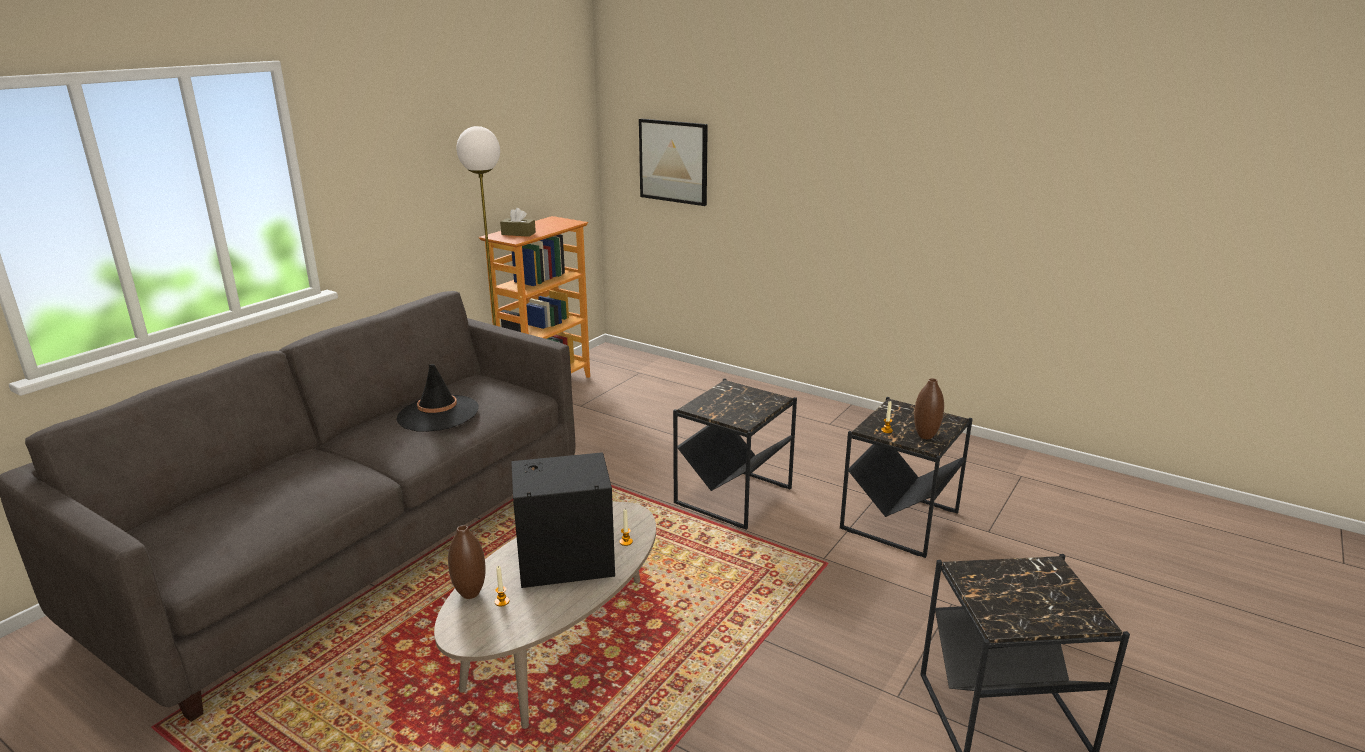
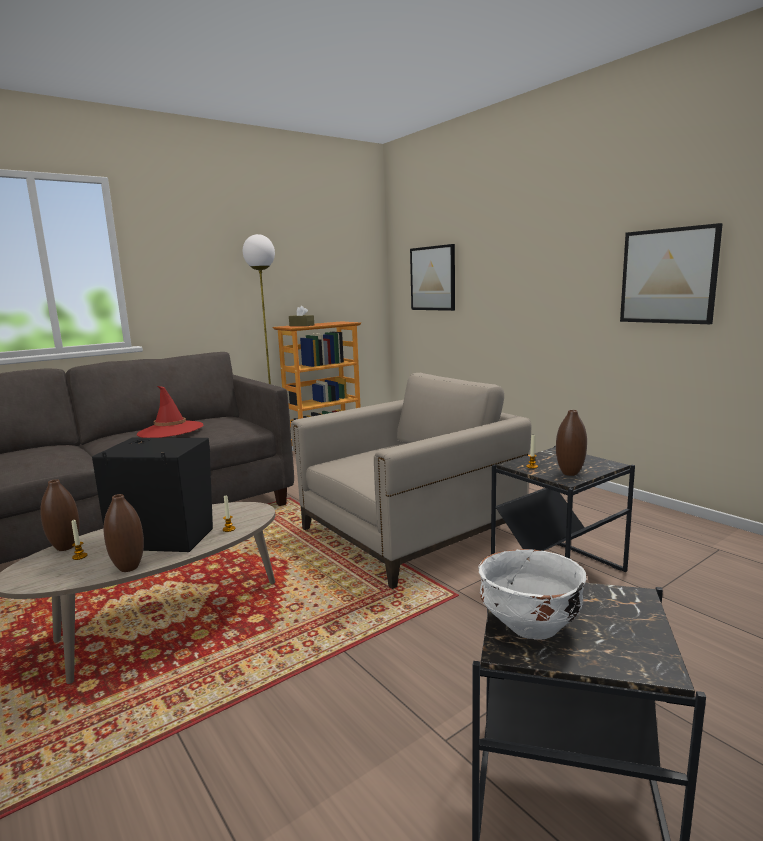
camera: 20 degrees right, 10 degrees down
black hat [396,364,479,432] -> red hat [137,386,203,438]
black side table [673,378,797,530] -> beige armchair [291,373,531,589]
none -> brown vase [103,494,144,572]
none -> white bowl [478,549,587,640]
none -> picture [620,223,723,324]

